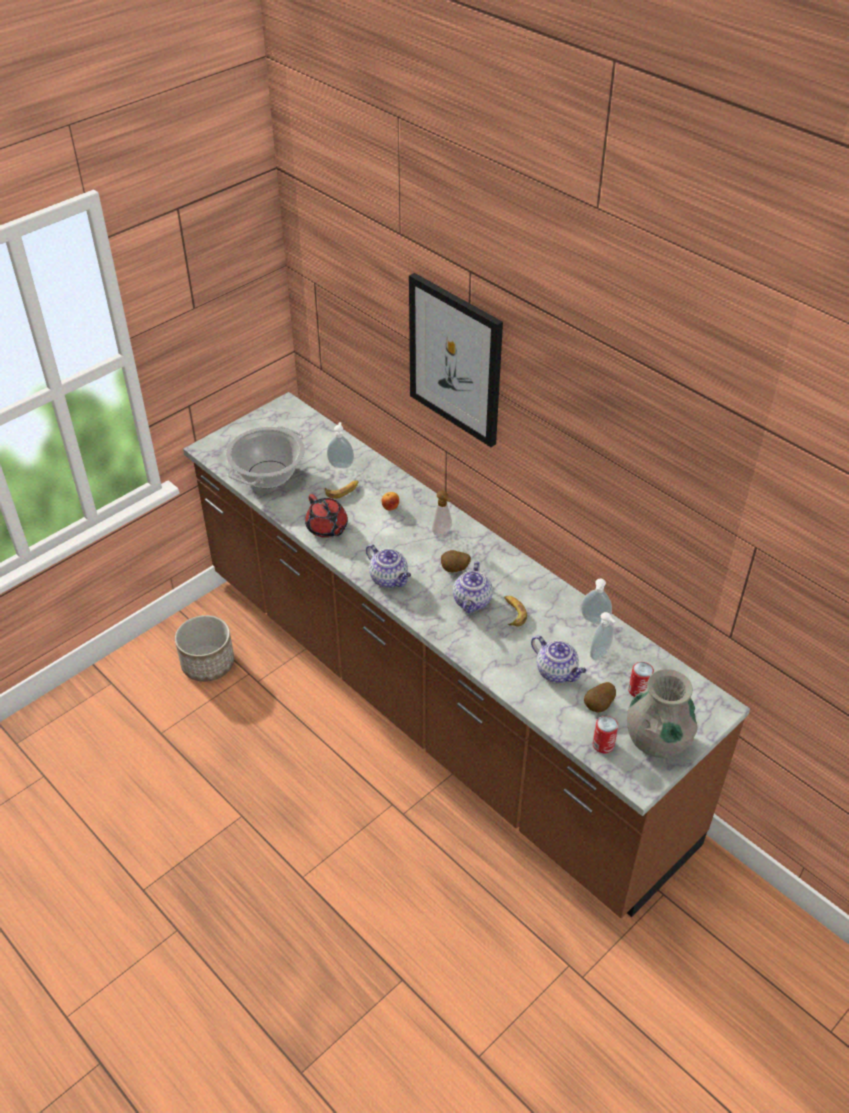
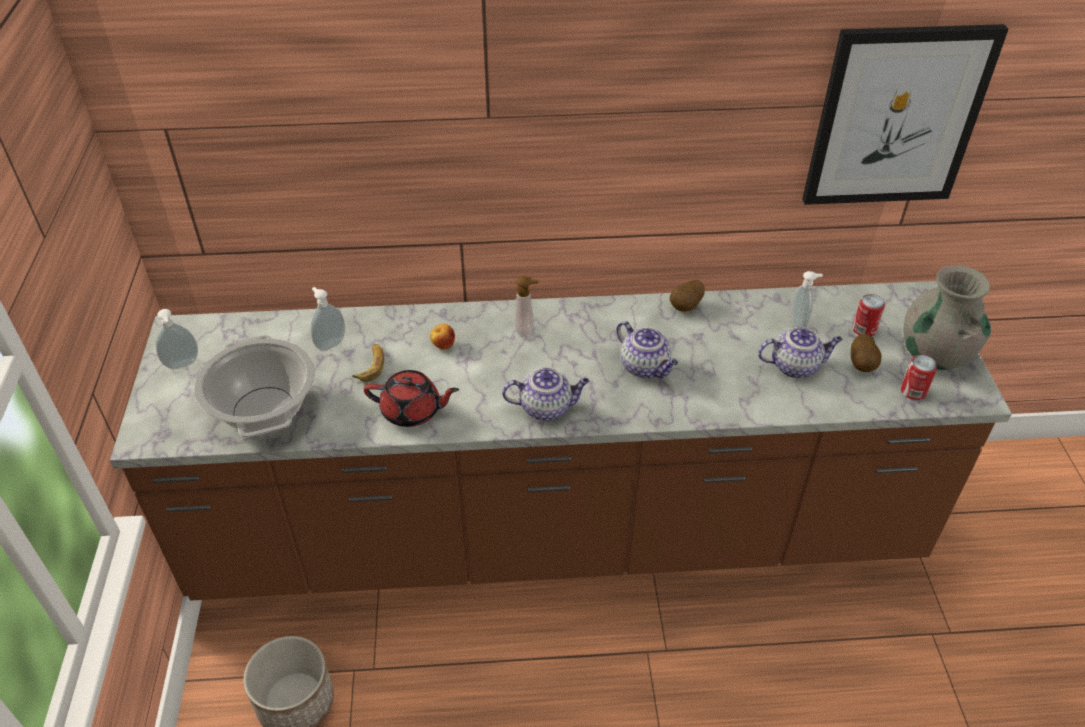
camera: 50 degrees left, 0 degrees up
picture [409,273,503,447] -> picture moved to [802,24,1008,205]
potato [441,550,471,573] -> potato moved to [670,280,705,312]
banana [504,596,527,627] -> none
soap dispenser [581,579,612,624] -> soap dispenser moved to [155,309,198,370]

